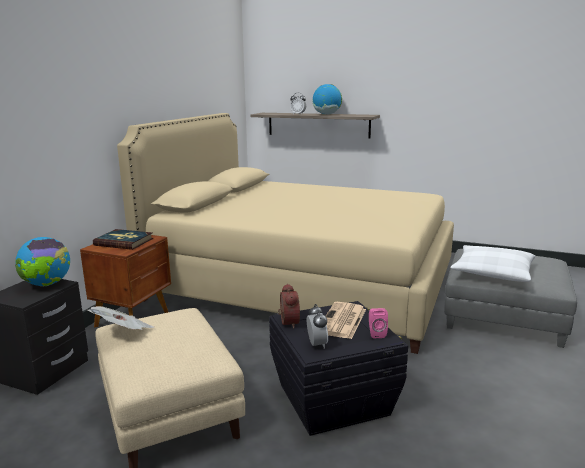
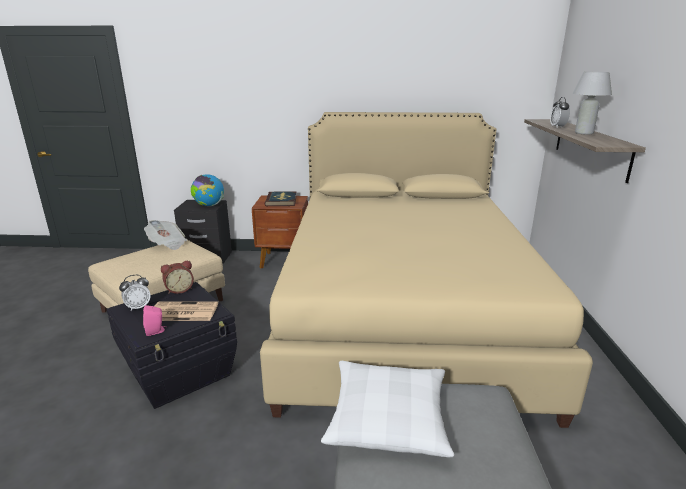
camera: 70 degrees right, 5 degrees up
globe [312,84,342,115] -> white table lamp [572,72,612,135]

